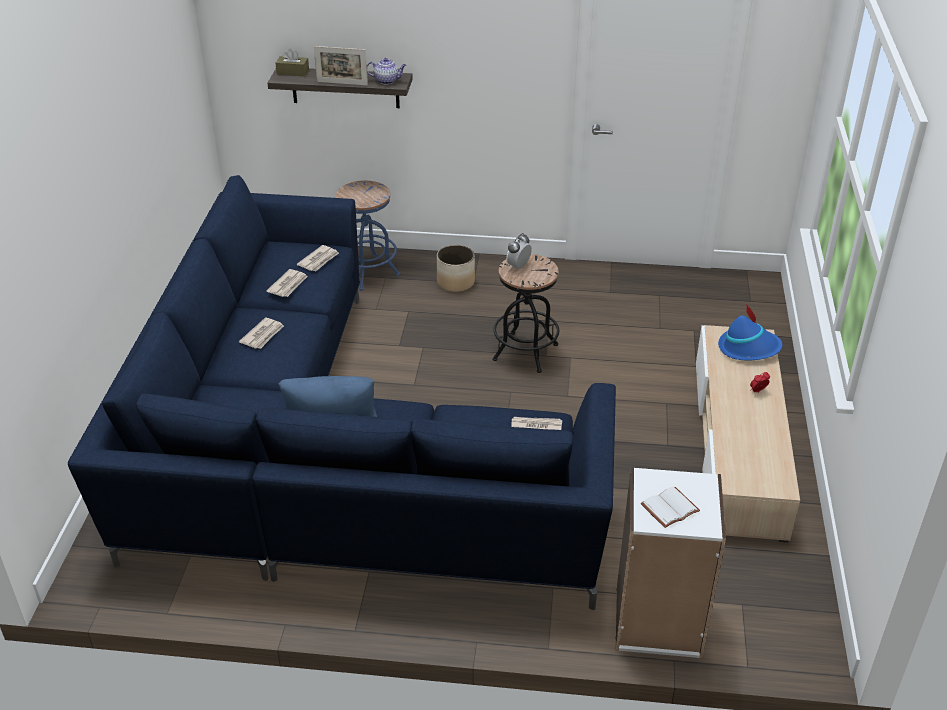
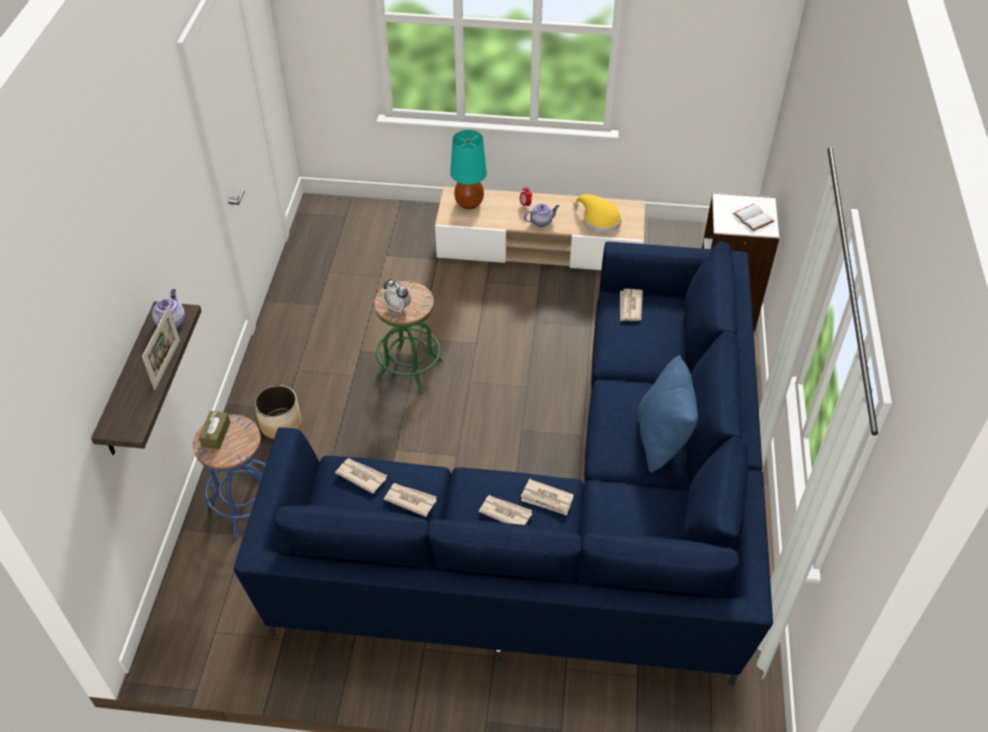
camera: 90 degrees left, 10 degrees up
brown tissue box [276,49,309,76] -> brown tissue box moved to [199,411,230,449]
black stool [492,254,559,373] -> green stool [374,281,443,394]
blue hat [718,304,783,360] -> turquoise table lamp [450,130,487,209]
none -> newspaper [521,479,574,516]
none -> teapot [524,204,559,227]
none -> yellow hat [573,194,622,233]

